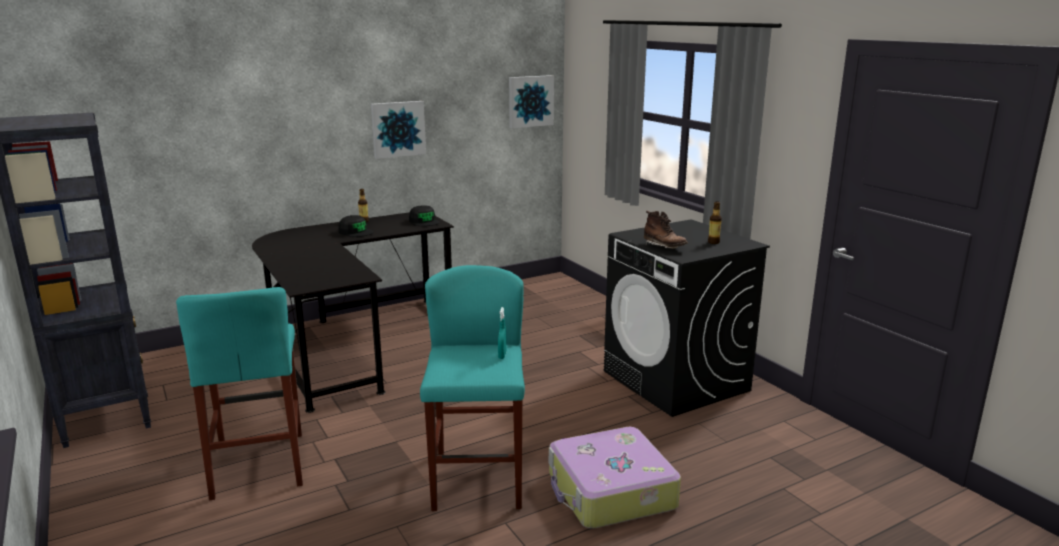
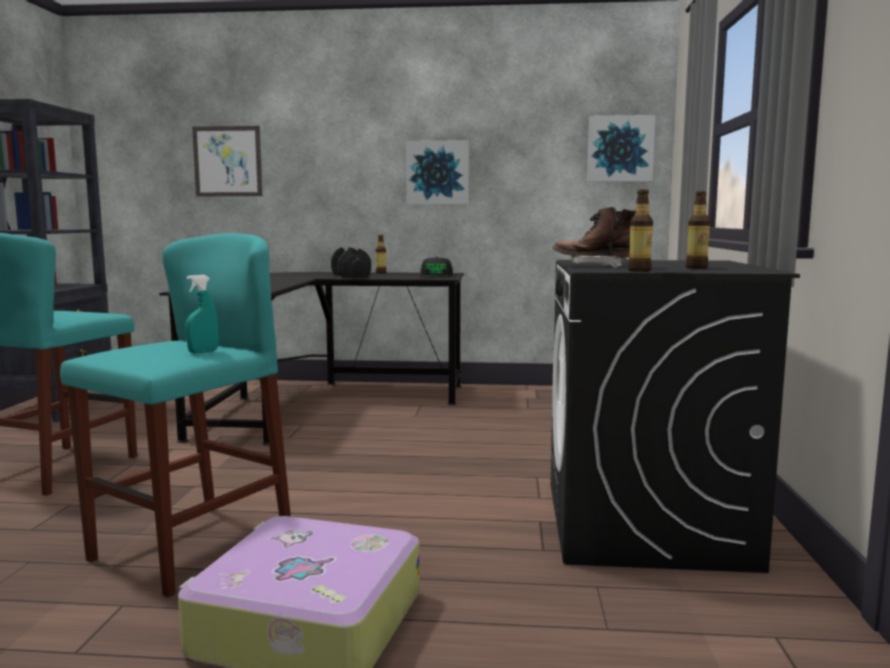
camera: 35 degrees right, 10 degrees down
black cap [338,215,374,237] -> black dumbbell [331,247,371,278]
brown boot [644,211,688,249] -> brown boot turned 120 degrees clockwise [552,207,636,268]
none -> picture [192,126,262,196]
none -> bottle [628,189,653,272]

